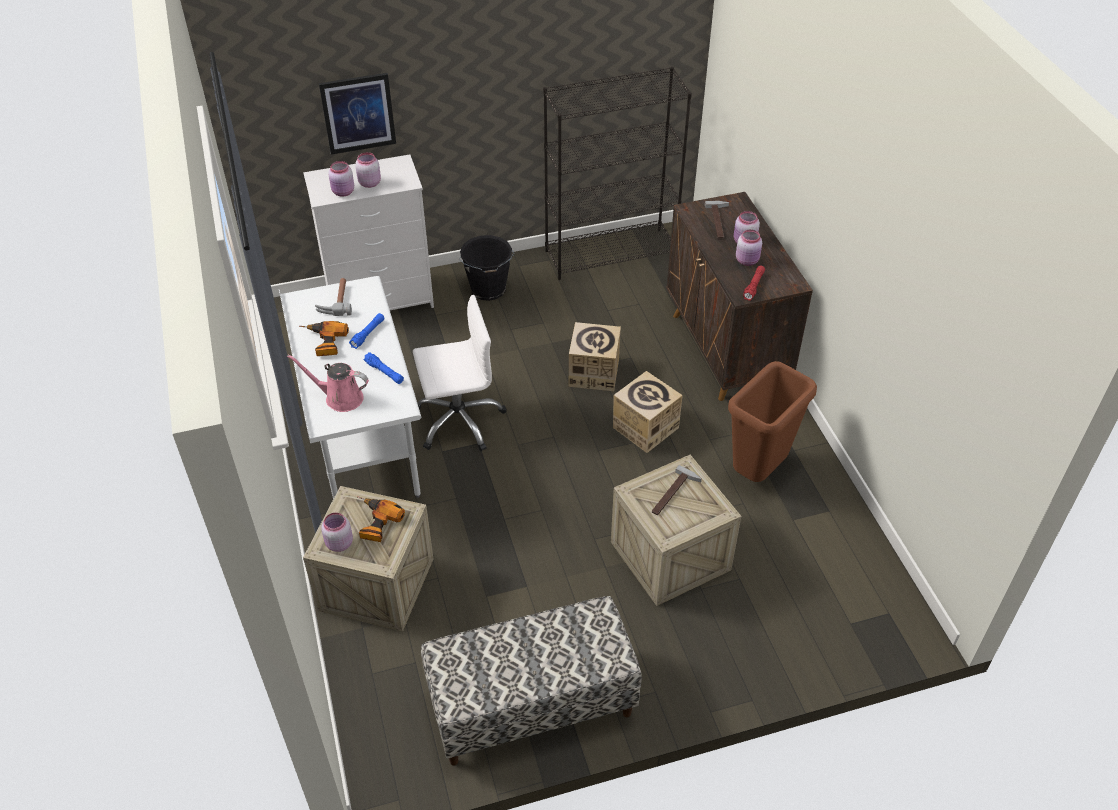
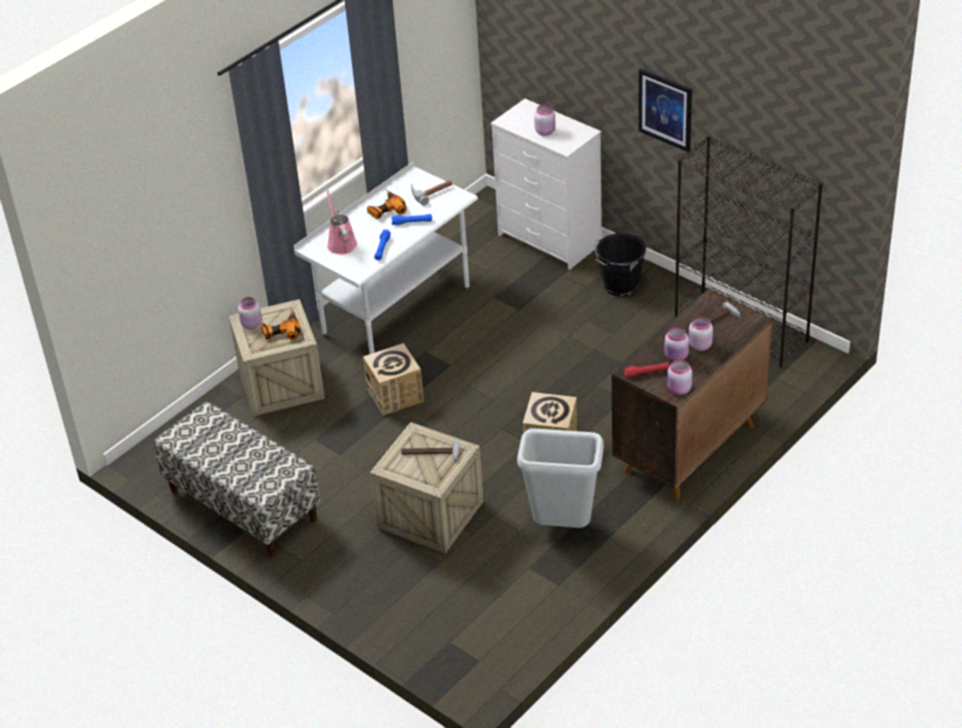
camera: 60 degrees right, 5 degrees down
picture [319,73,396,154] -> picture moved to [638,68,692,152]
pink jar [328,161,354,197] -> pink jar moved to [667,359,692,395]
white office chair [413,295,507,451] -> none
cardboard box [569,322,621,391] -> cardboard box moved to [363,343,424,416]
brown trash can [728,361,817,482] -> grey trash can [517,428,604,528]

